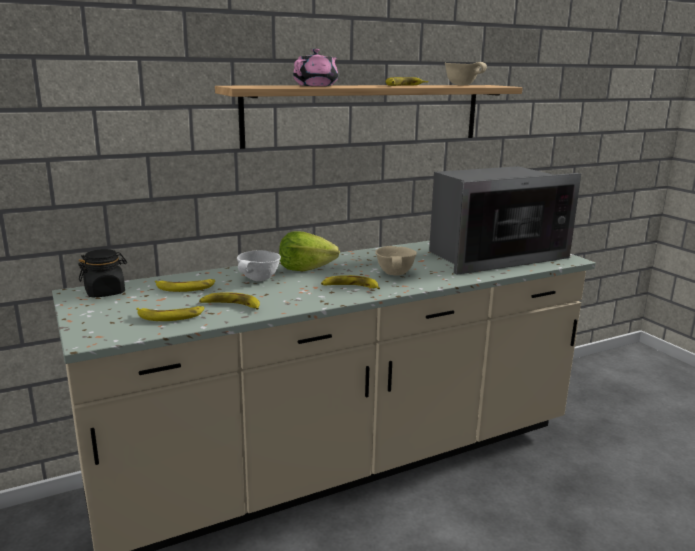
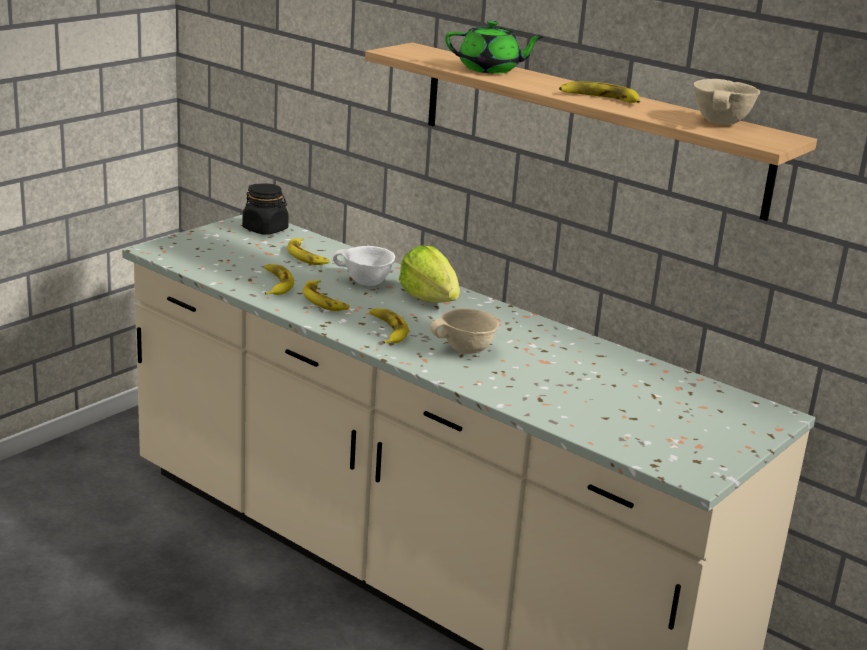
camera: 65 degrees right, 5 degrees up
banana [136,306,204,321] -> banana moved to [303,280,349,311]
pink teapot [293,49,338,86] -> green teapot [445,20,545,73]
microwave [429,166,581,275] -> none

